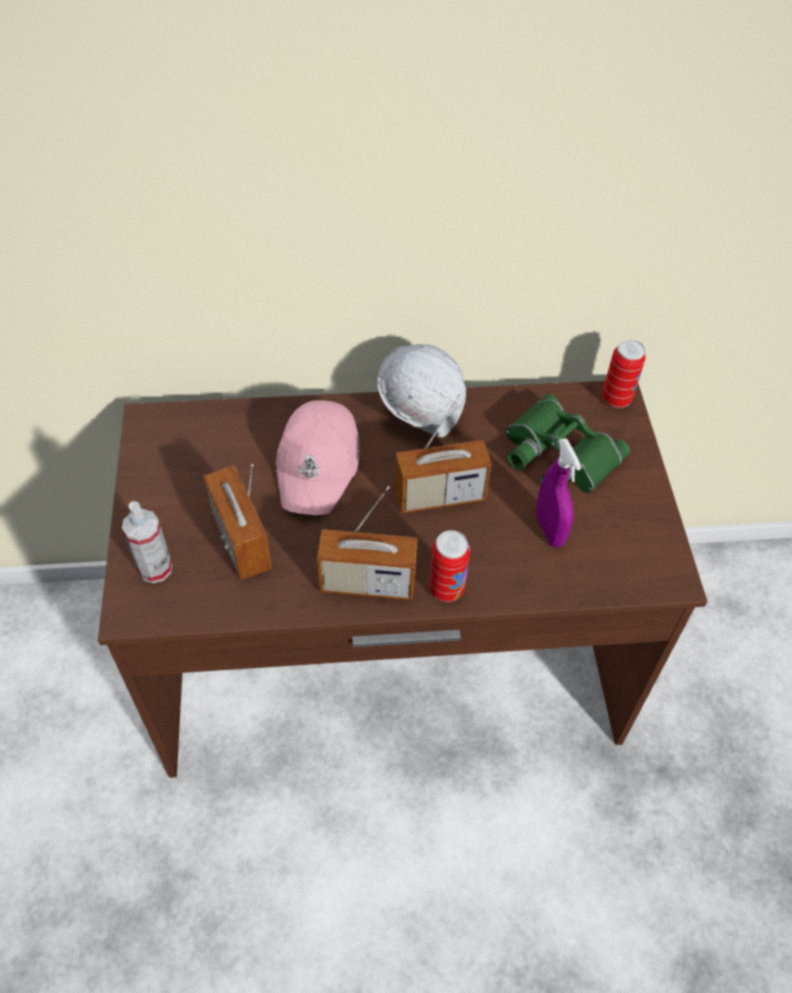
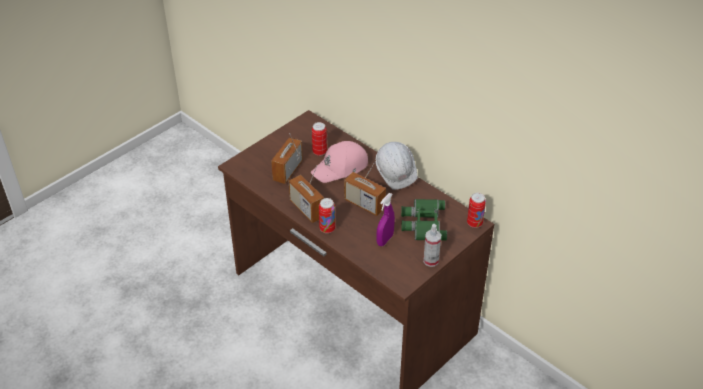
camera: 50 degrees right, 10 degrees down
spray bottle [122,501,172,583] -> spray bottle moved to [423,224,441,267]
none -> can [312,122,327,156]

